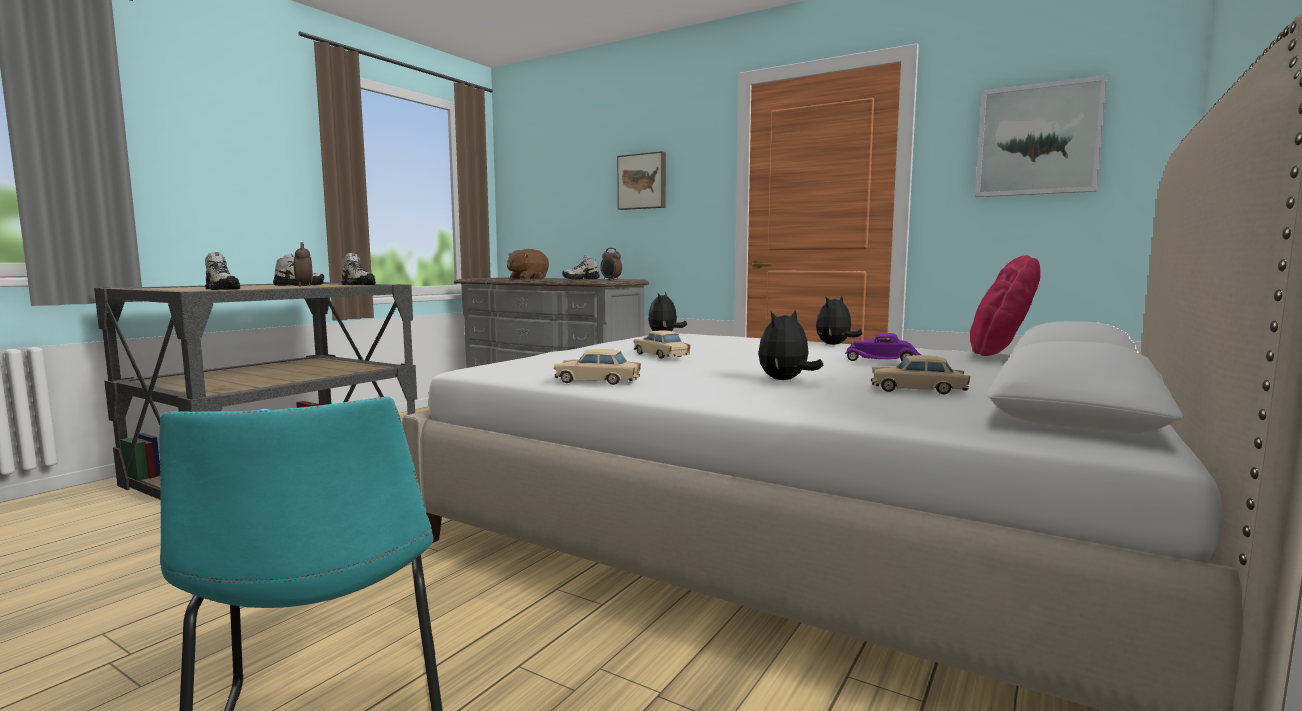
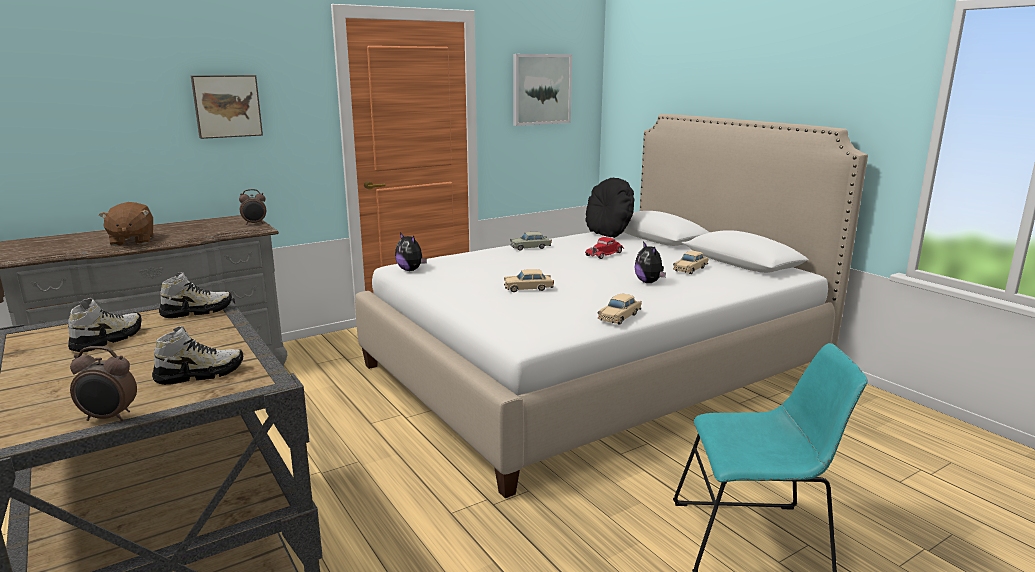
camera: 65 degrees left, 10 degrees up
alarm clock [294,242,313,287] -> alarm clock moved to [70,346,137,421]
shoe [562,255,600,280] -> none
plush toy [816,295,862,345] -> beige toy car [510,232,552,250]
purple toy car [845,333,921,361] -> red toy car [585,237,624,259]
pink pillow [970,255,1041,356] -> black pillow [585,178,634,238]

